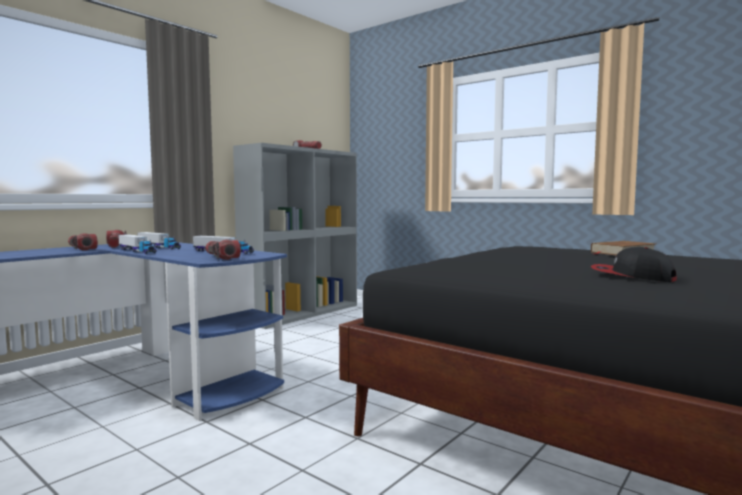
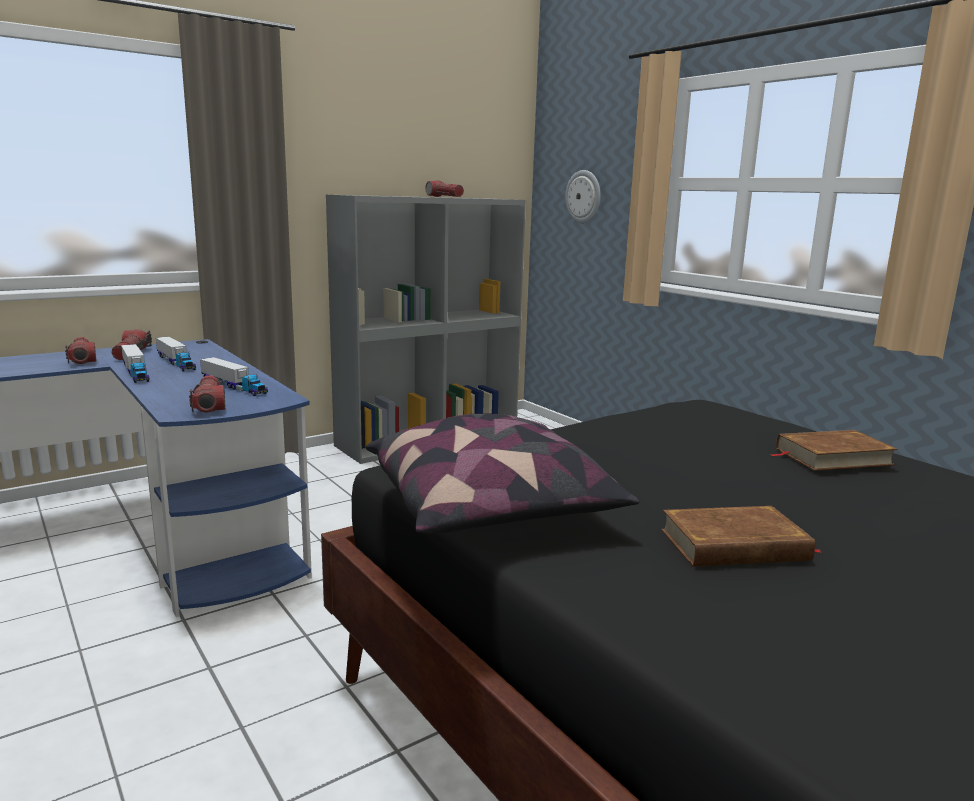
camera: 15 degrees right, 10 degrees up
cap [591,247,677,282] -> brown book [661,506,822,567]
none -> pillow [366,414,639,534]
none -> wall clock [565,170,601,223]

